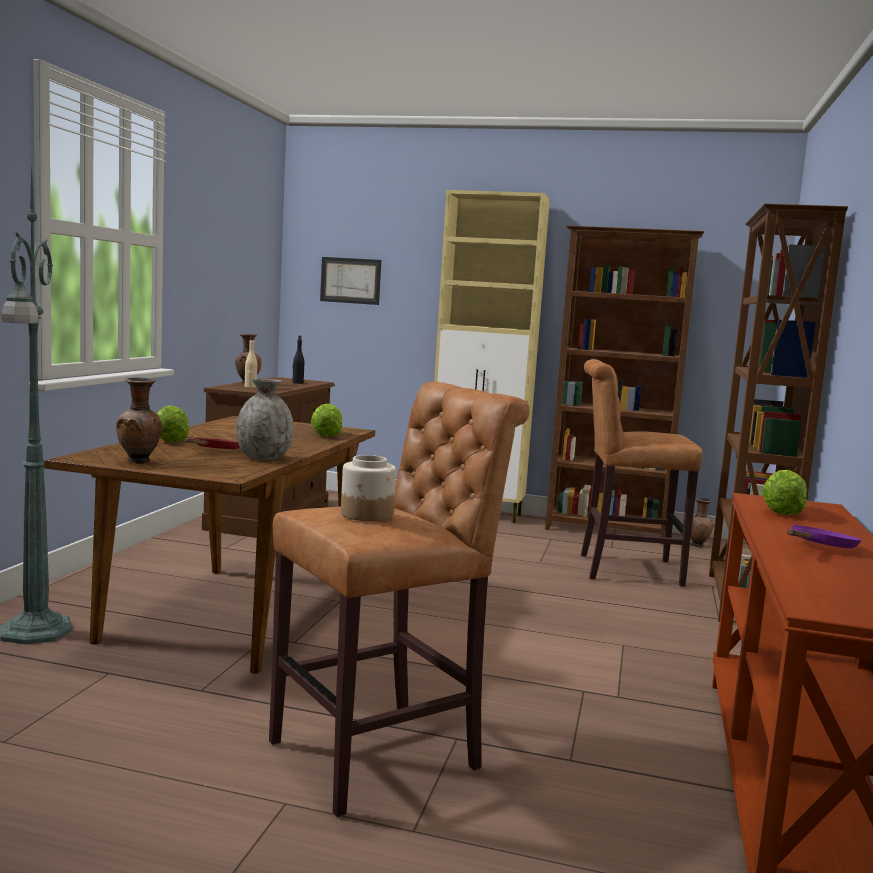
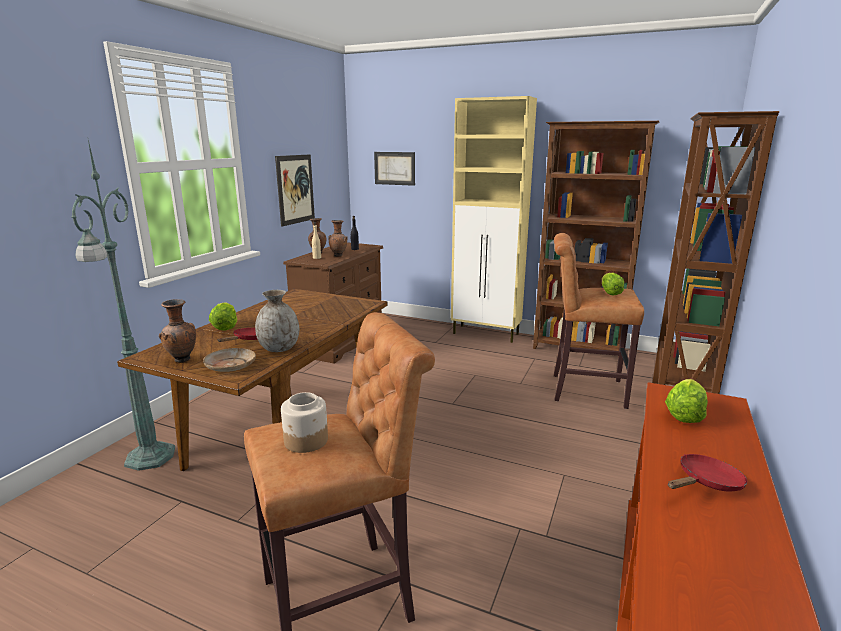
camera: 10 degrees right, 10 degrees up
lettuce [311,403,342,437] -> lettuce moved to [602,272,624,296]
brown vase [691,498,715,548] -> brown vase moved to [328,220,348,257]
purple frying pan [787,525,862,548] -> red frying pan [668,454,748,492]
none -> beige plate [203,348,256,372]
none -> picture [275,154,315,227]

